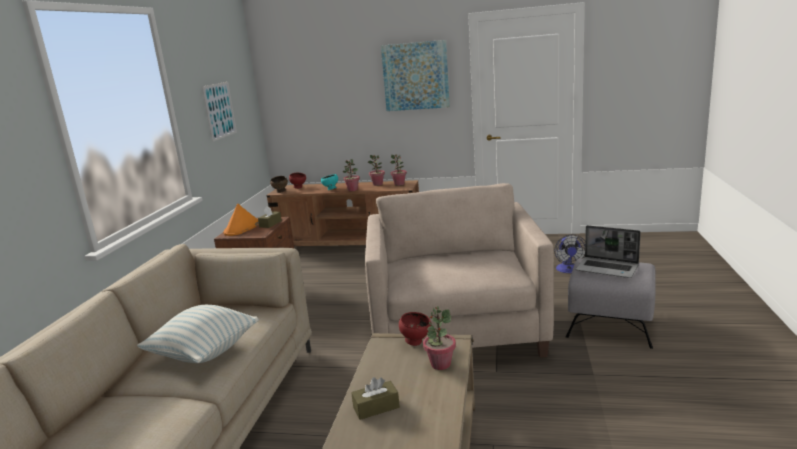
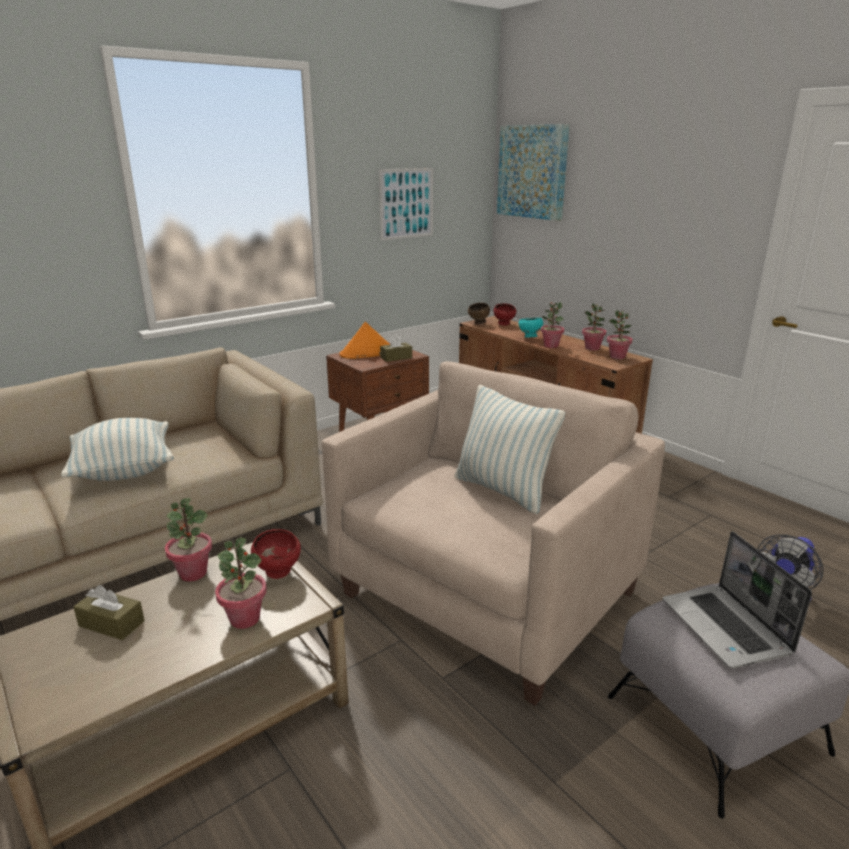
camera: 40 degrees right, 5 degrees up
picture [381,40,450,111] -> picture moved to [497,124,570,221]
none -> potted plant [165,498,212,582]
none -> pillow [455,385,565,514]

